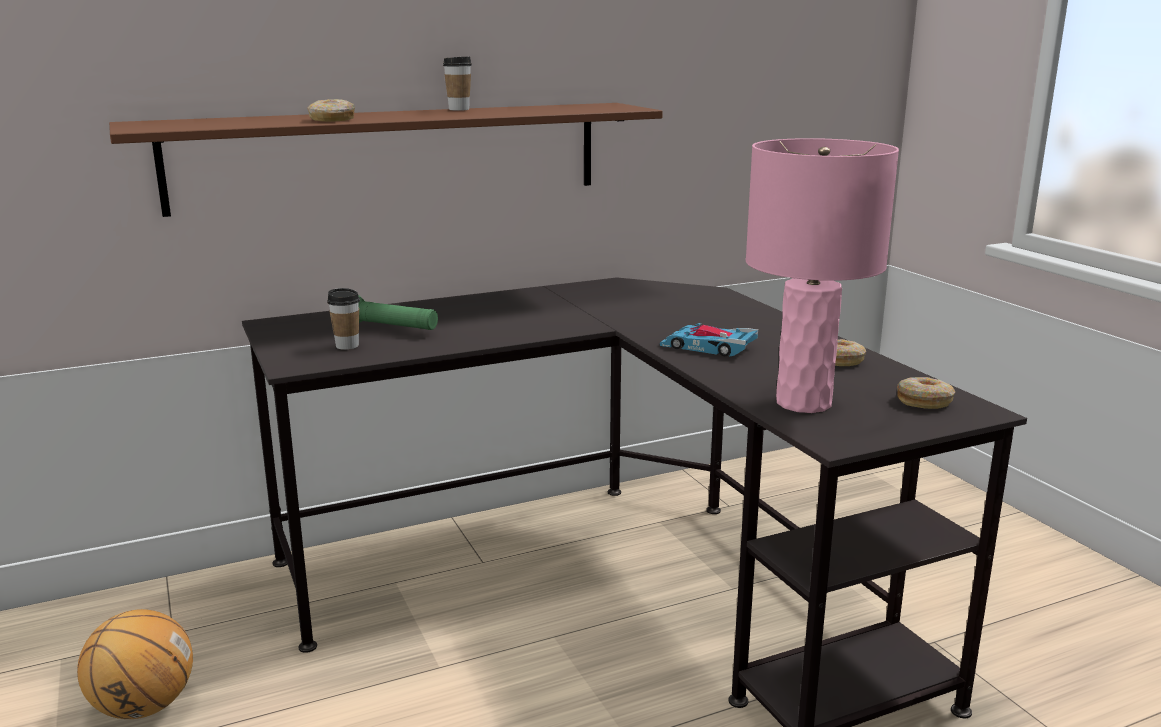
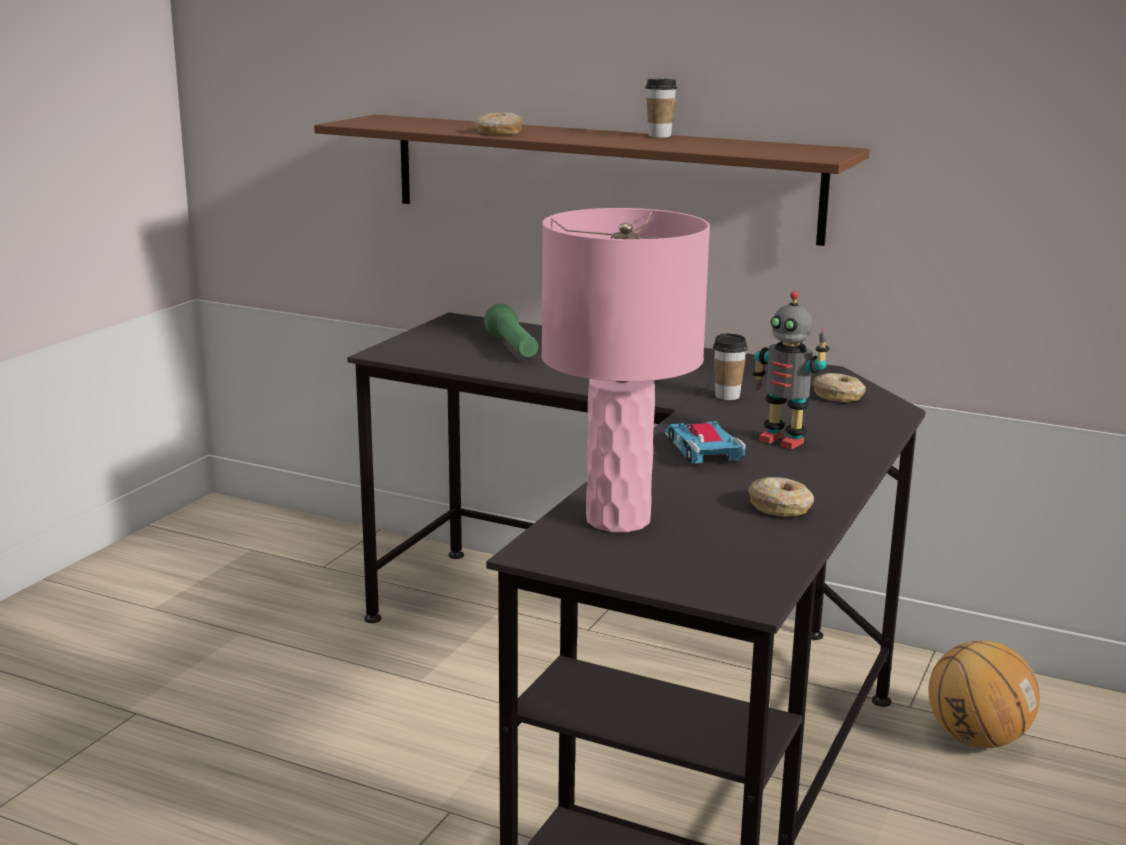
camera: 50 degrees right, 0 degrees up
basketball [77,609,193,719] -> basketball moved to [929,640,1039,748]
cup [327,288,360,350] -> cup moved to [713,333,748,400]
donut [897,377,955,409] -> donut moved to [813,373,866,402]
none -> toy robot [752,291,830,450]

